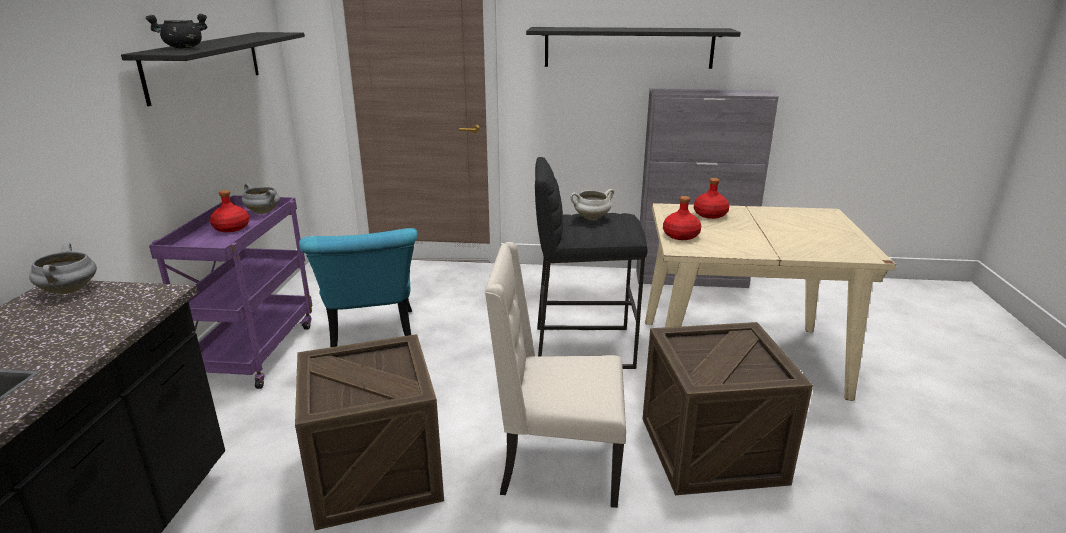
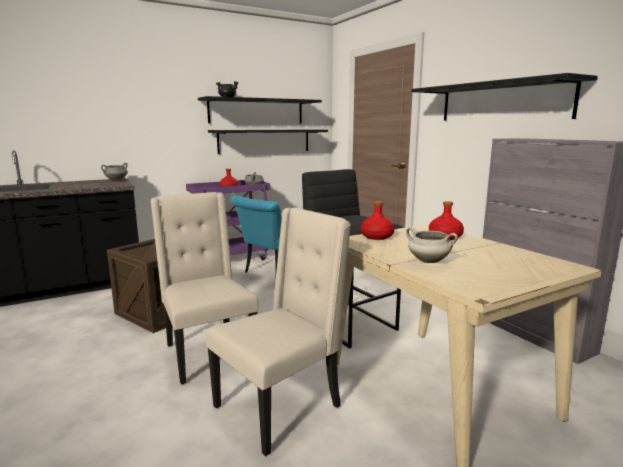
camera: 55 degrees right, 10 degrees down
white cooking pot [570,189,614,220] -> white cooking pot moved to [406,227,458,263]
crate [643,322,813,495] -> beige chair [206,208,351,456]
none -> black shelf [208,129,328,154]

